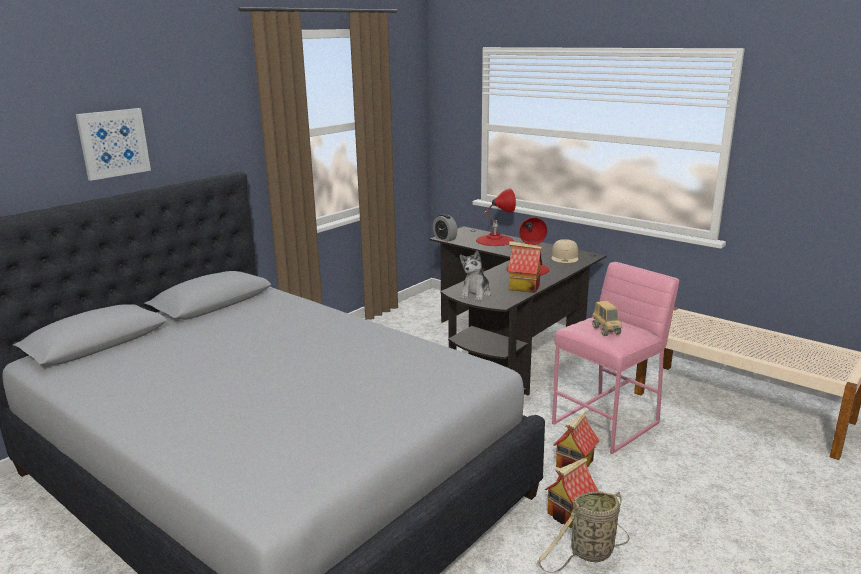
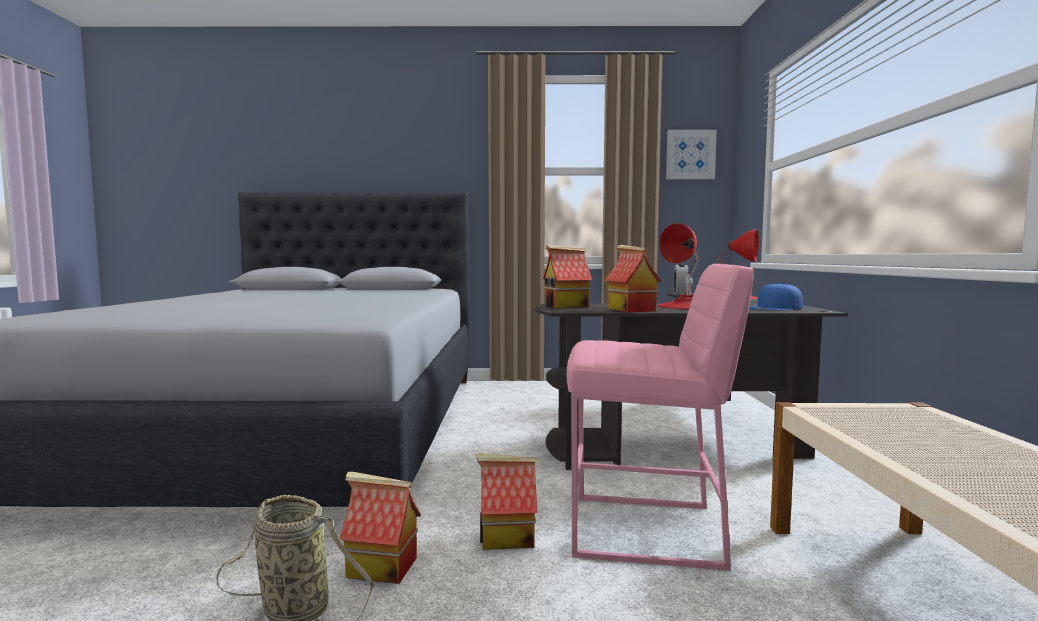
camera: 50 degrees right, 15 degrees down
picture [76,108,151,181] -> picture moved to [666,130,717,179]
plush toy [460,250,491,301] -> toy house [543,245,592,308]
beige cap [551,239,578,263] -> blue cap [749,283,803,310]
toy truck [592,301,623,336] -> none

